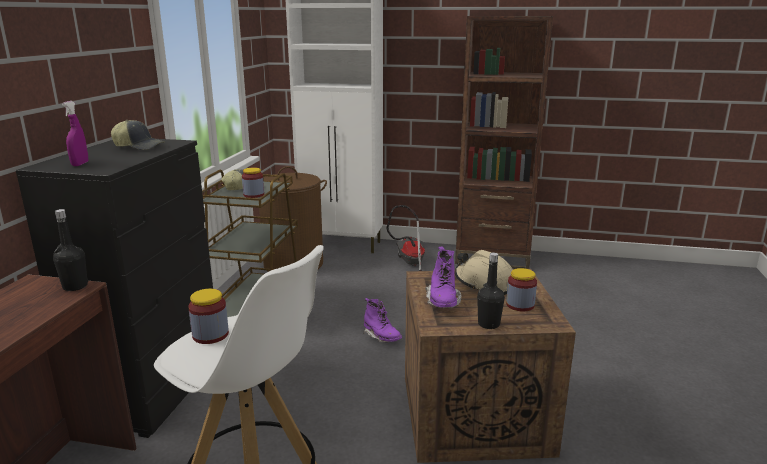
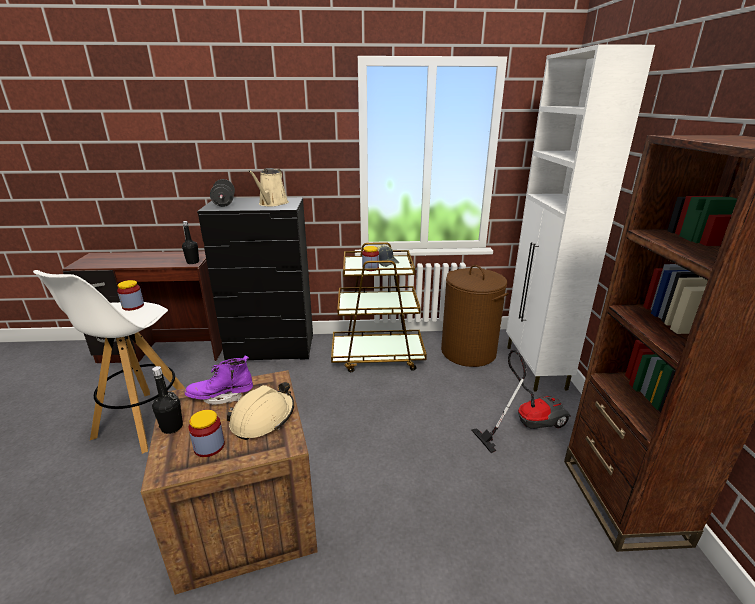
camera: 75 degrees right, 5 degrees up
purple spray bottle [62,101,88,166] -> black dumbbell [210,179,235,207]
cap [111,120,165,150] -> beige watering can [248,168,289,206]
purple boot [364,298,402,342] -> none

